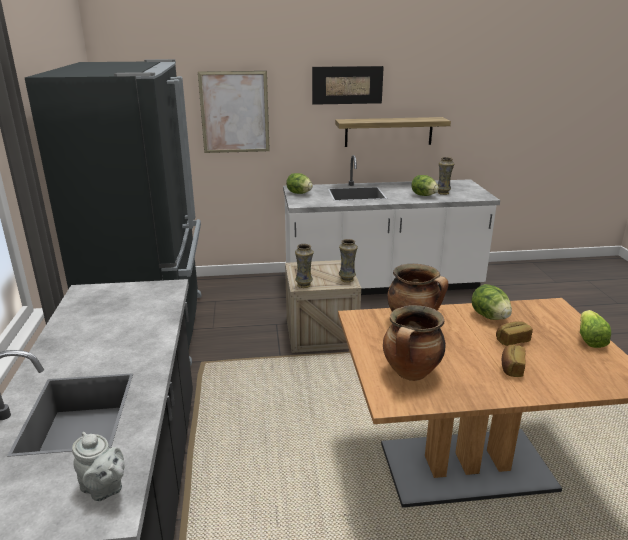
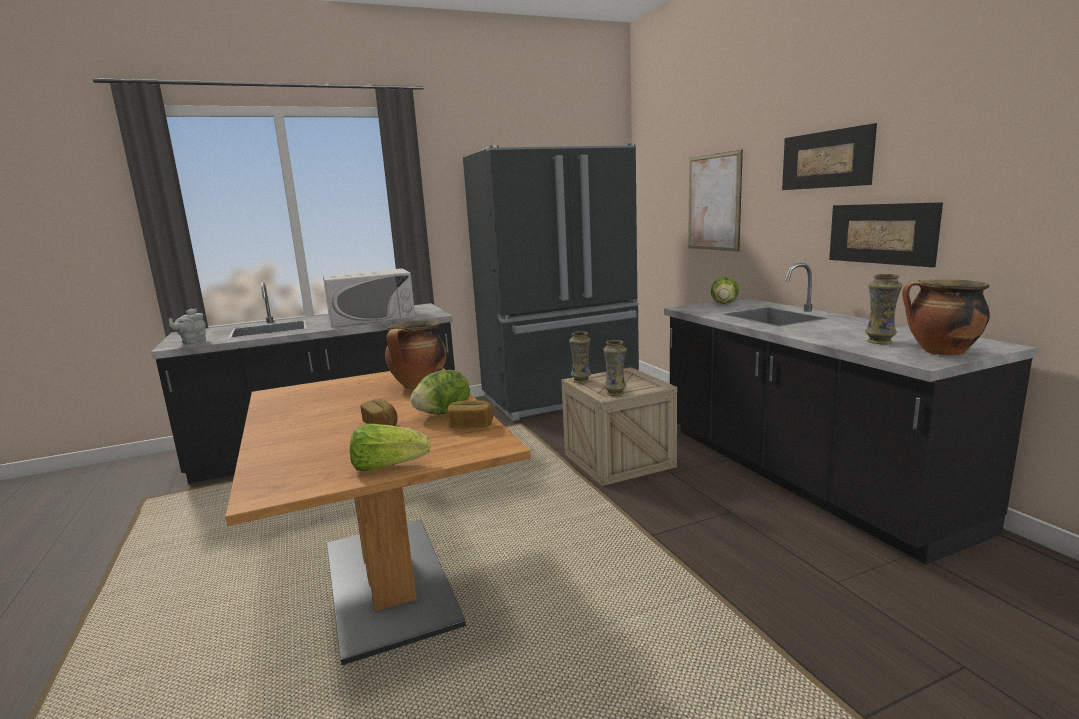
camera: 75 degrees right, 10 degrees down
white counter [283,155,500,295] -> black counter [664,263,1037,565]
shelf [335,117,451,147] -> picture [829,202,943,268]
cooking pot [383,305,446,381] -> cooking pot moved to [902,279,990,356]
lettuce [411,175,439,196] -> none
bread [502,345,526,377] -> bread moved to [448,400,494,428]
none -> white microwave [323,268,416,327]

